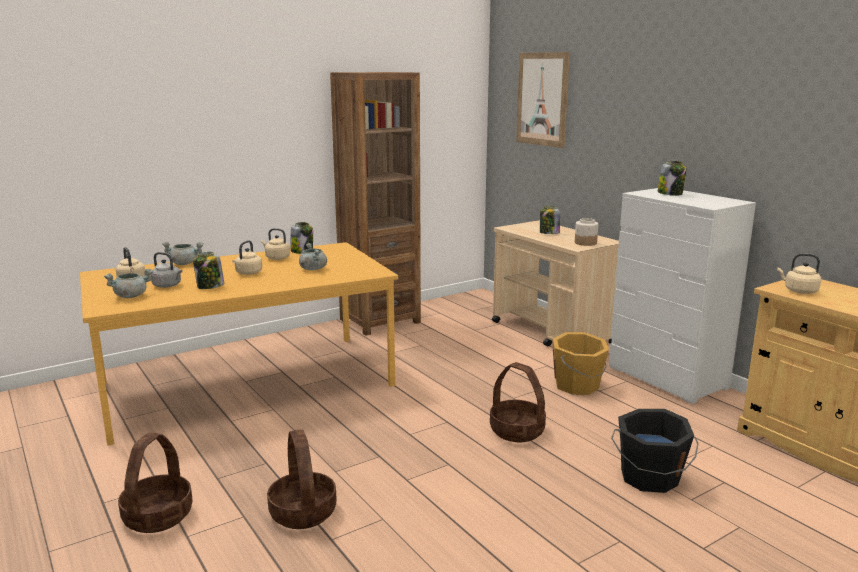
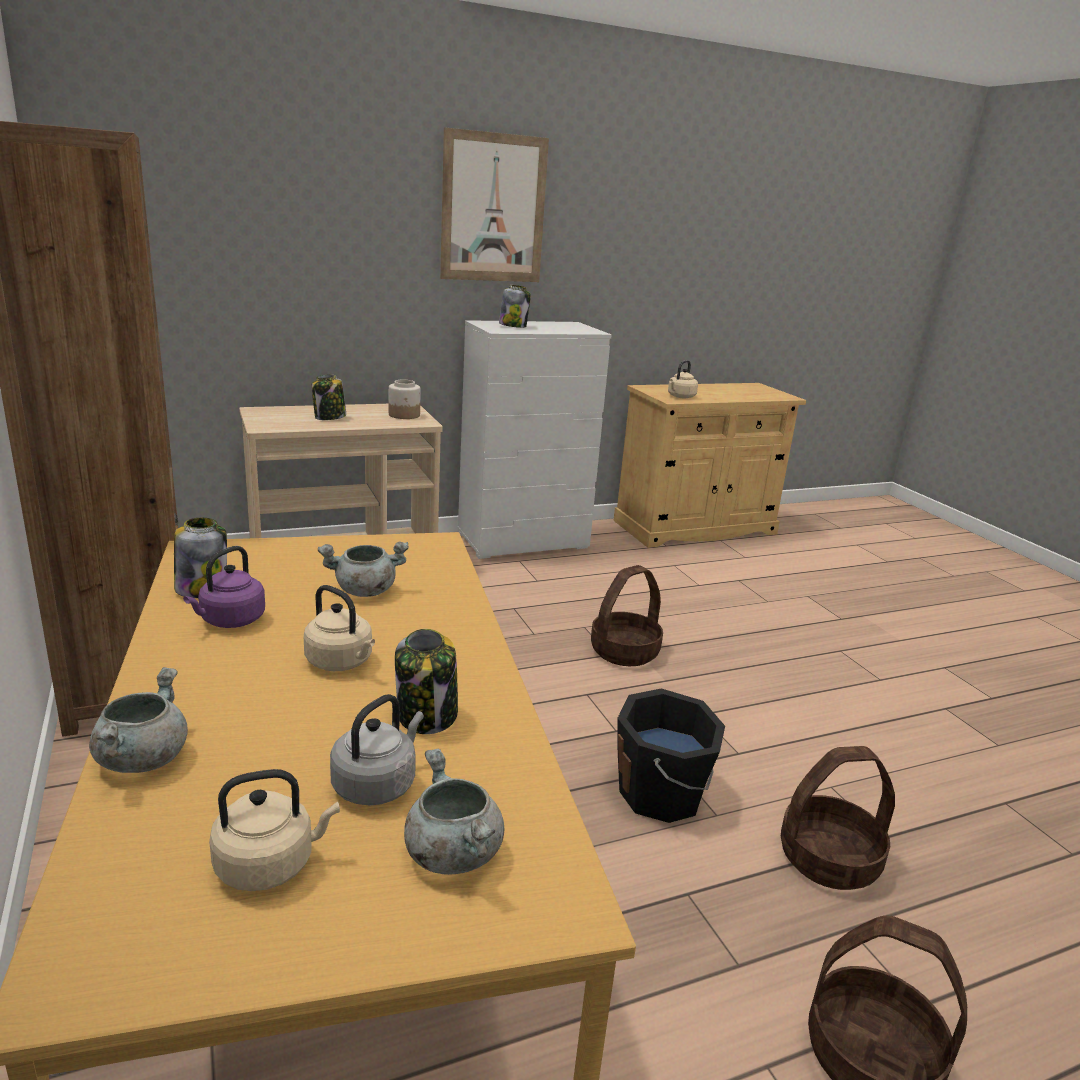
camera: 80 degrees left, 5 degrees up
beige kettle [261,228,290,260] -> purple kettle [183,546,265,628]
picture [516,52,570,148] -> picture moved to [440,127,549,282]
orange bucket [553,332,609,395] -> none
black bucket [611,409,699,493] -> black bucket moved to [617,688,725,823]

